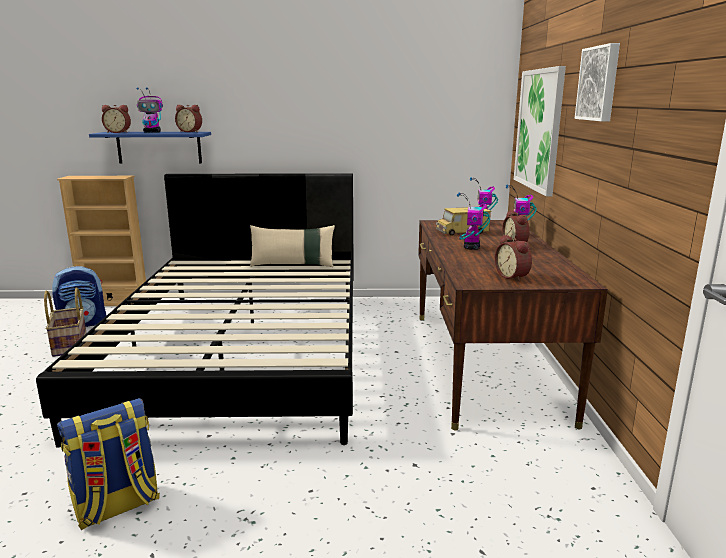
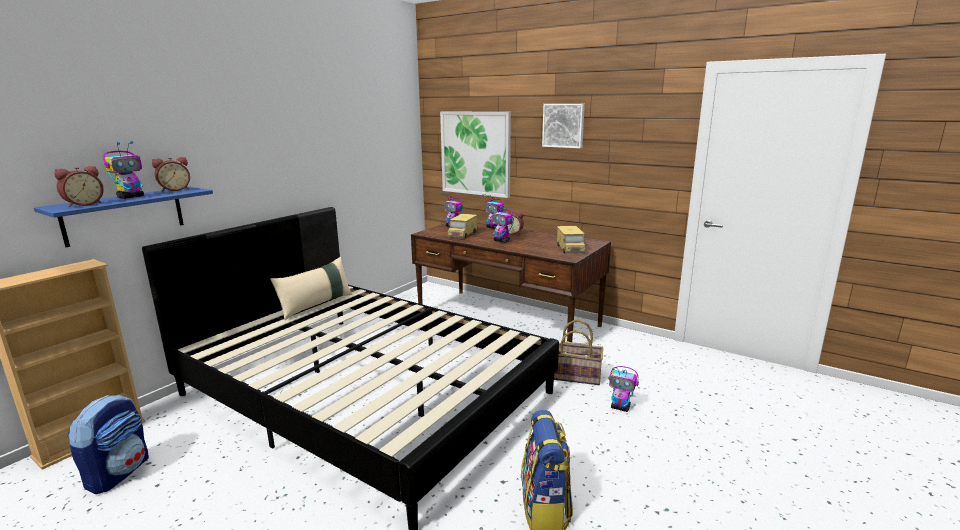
camera: 55 degrees left, 0 degrees up
basket [44,287,87,357] -> basket moved to [554,320,603,385]
alarm clock [495,235,532,282] -> toy truck [557,226,586,253]
none -> toy robot [609,366,639,412]

